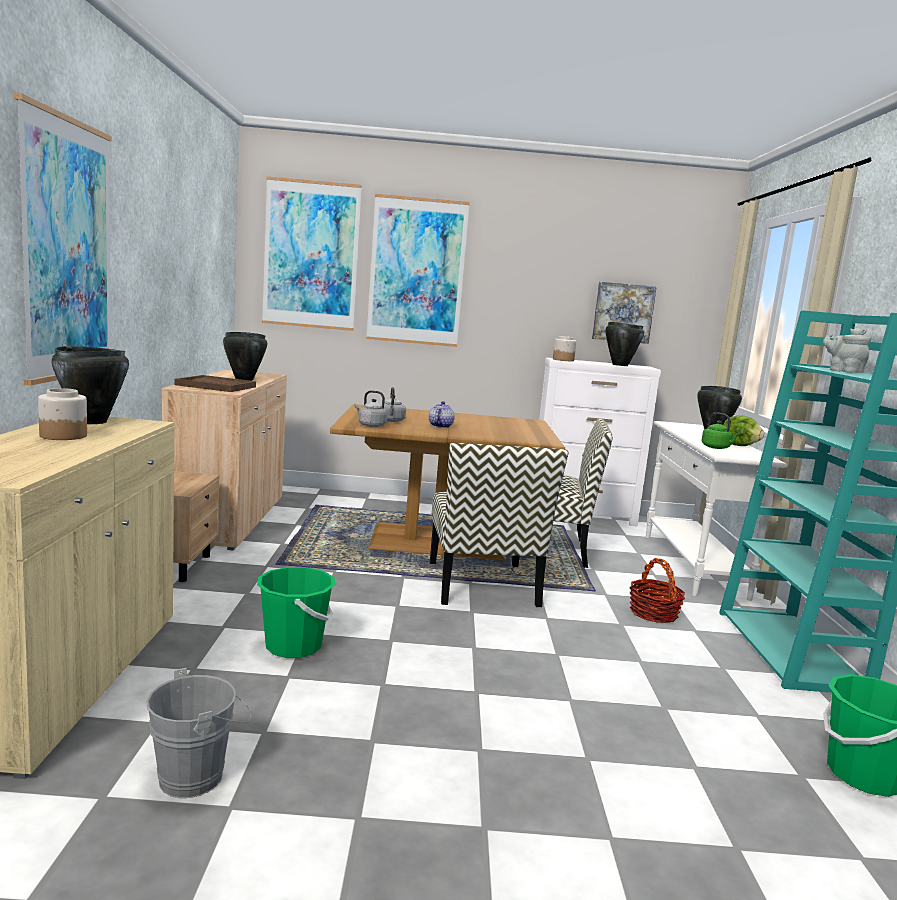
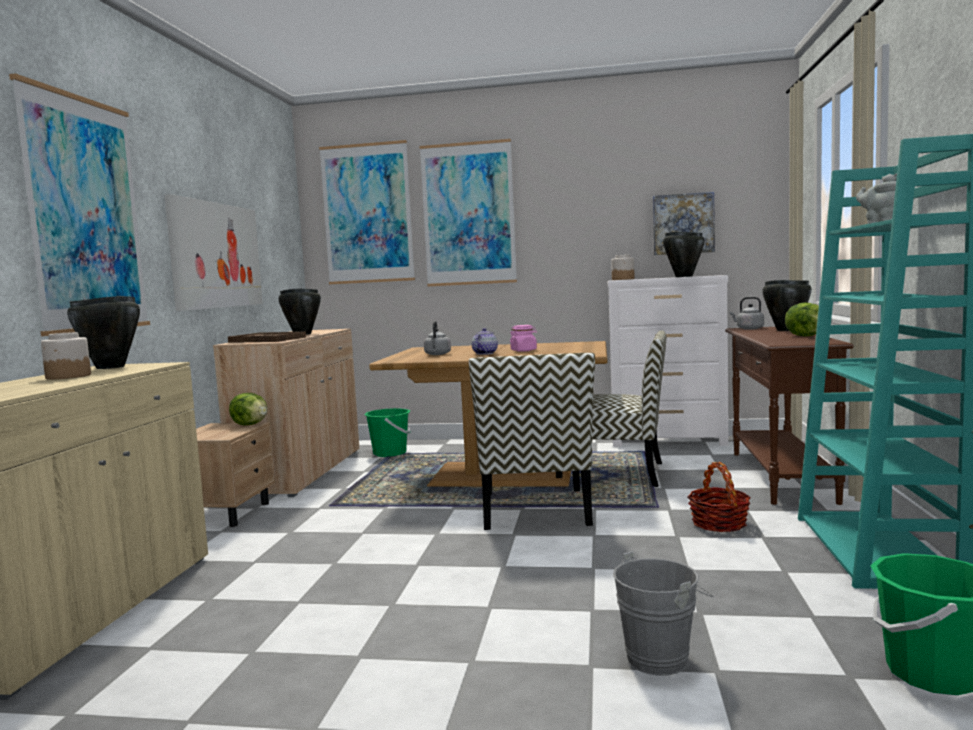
camera: 10 degrees right, 5 degrees down
grey bucket [146,668,251,798] -> grey bucket moved to [613,552,714,676]
green bucket [257,567,335,658] -> green bucket moved to [365,408,411,457]
grey kettle [354,390,387,427] -> grey kettle moved to [730,297,764,330]
white console table [646,421,788,601] -> brown console table [725,327,854,505]
green kettle [701,412,740,449] -> none
none -> picture [165,194,263,311]
none -> lettuce [229,393,267,425]
none -> pink jar [510,325,537,352]

